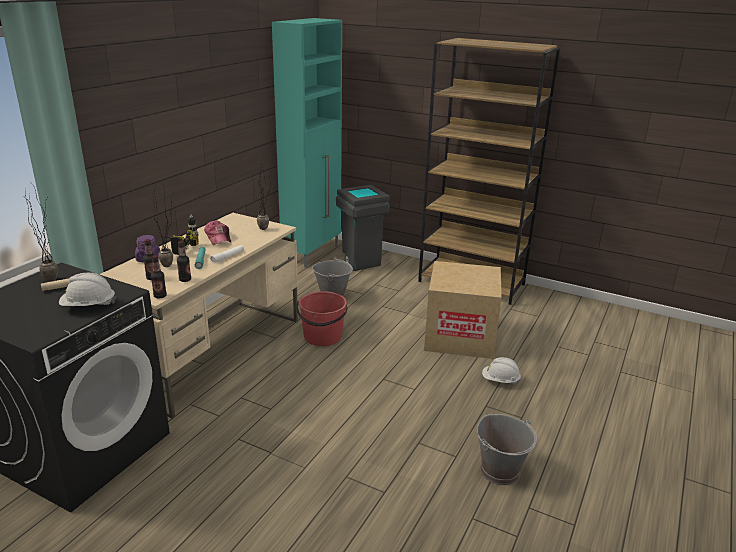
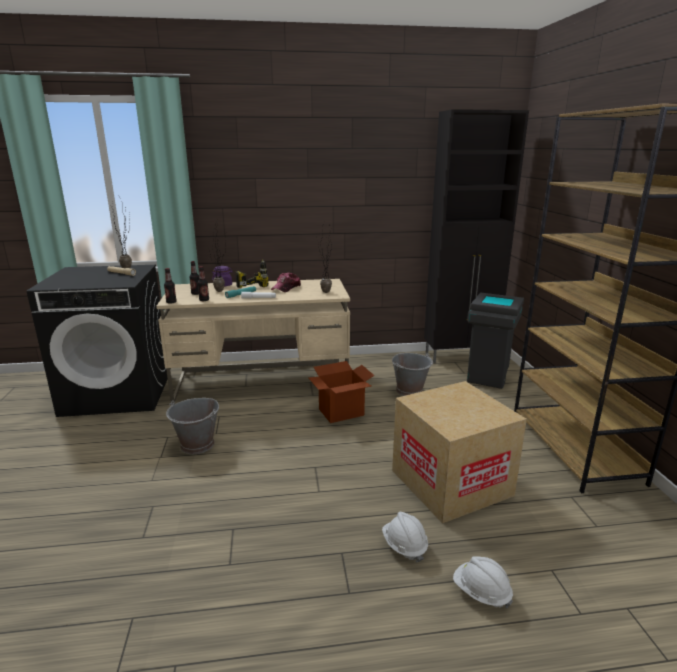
camera: 55 degrees right, 5 degrees down
white hard hat [59,273,116,306] -> white hard hat moved to [453,556,513,608]
turquoise cabinet [272,18,342,268] -> black cabinet [424,109,529,363]
red bucket [296,291,348,346] -> cardboard box [309,361,374,423]
grey bucket [477,414,537,485] -> grey bucket moved to [166,398,219,454]

